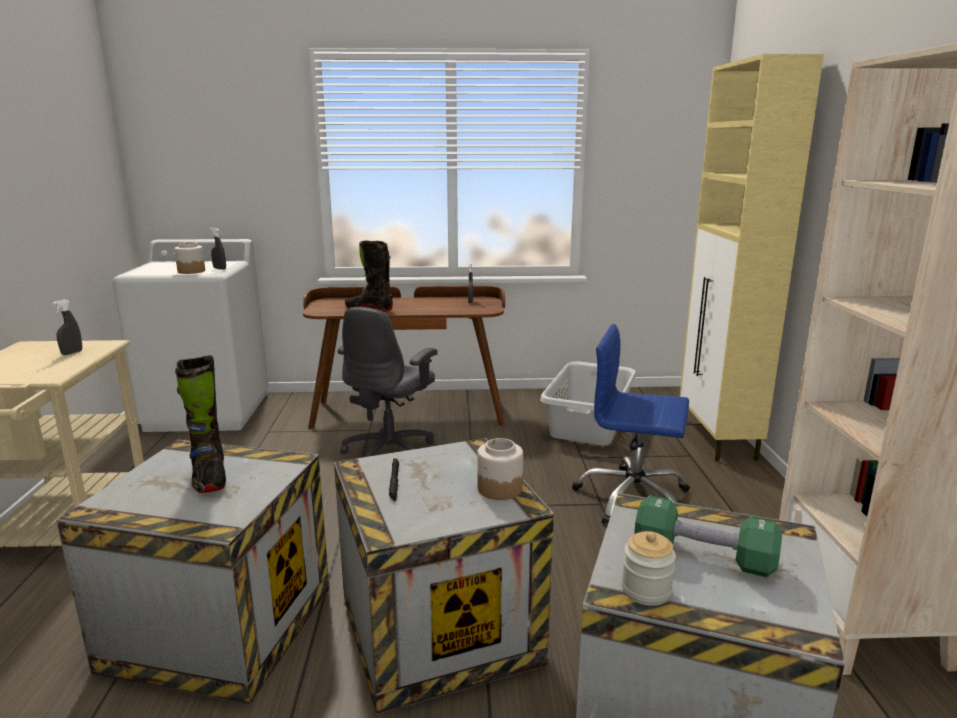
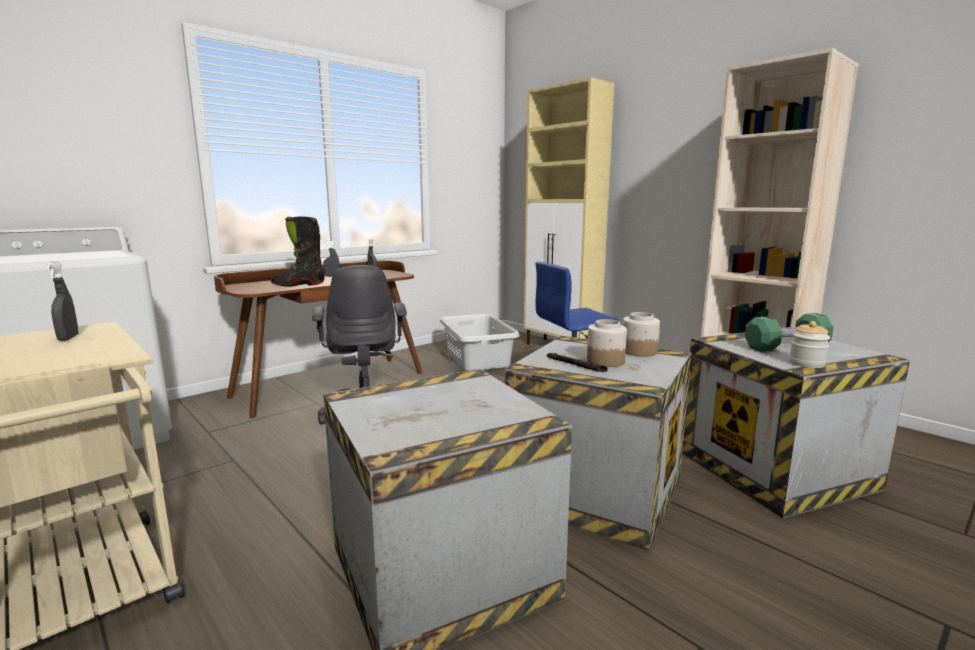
camera: 40 degrees left, 5 degrees down
jar [174,242,205,274] -> jar moved to [587,319,627,367]
black boot [175,355,226,493] -> none
grey spray bottle [210,228,226,270] -> grey spray bottle moved to [323,241,340,277]

